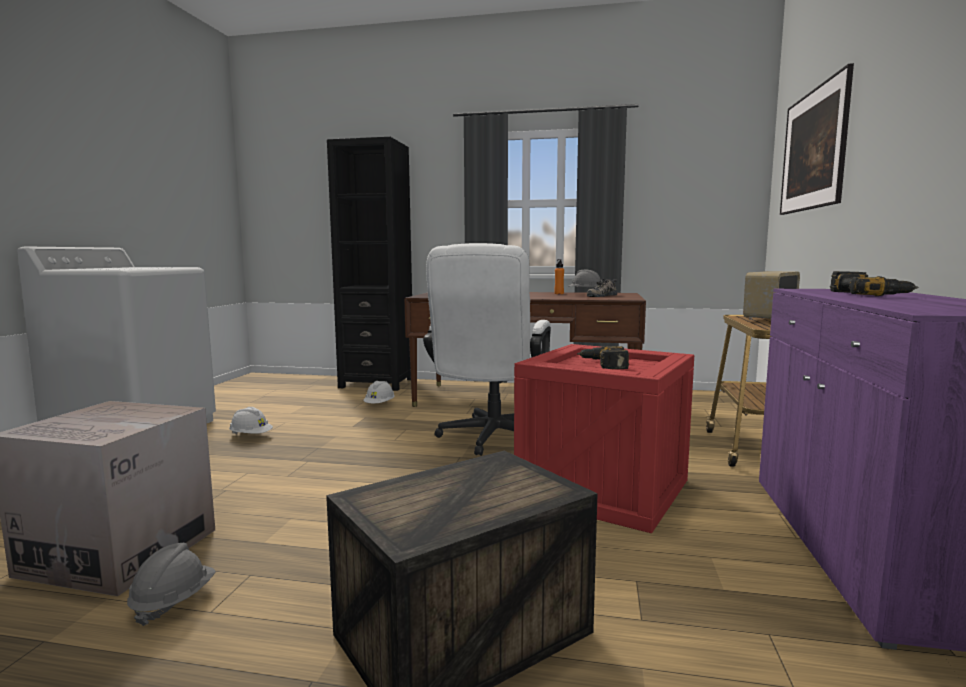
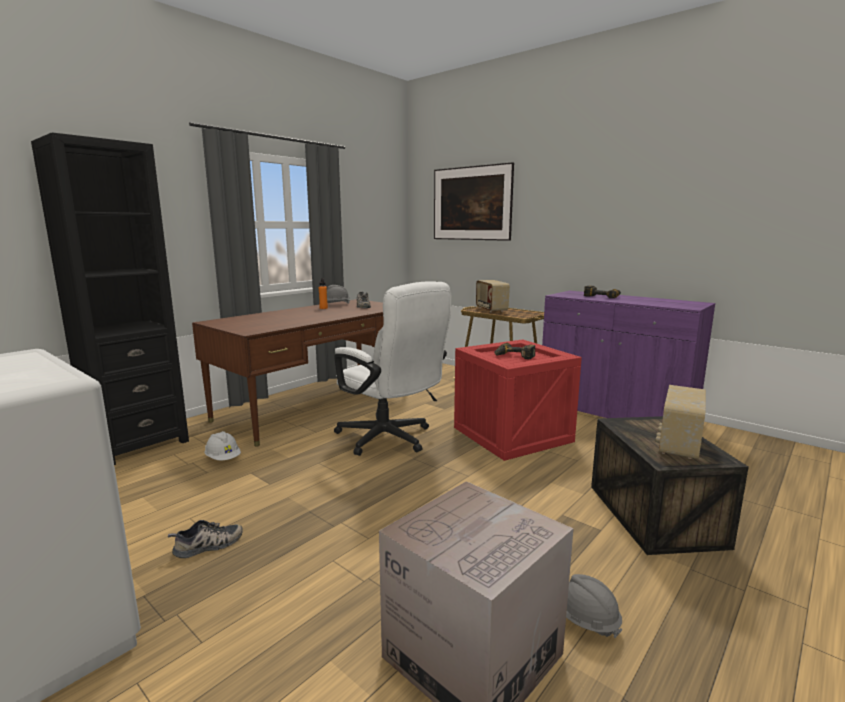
camera: 60 degrees left, 5 degrees up
white hard hat [229,407,273,434] -> shoe [168,520,243,558]
none -> radio [655,385,706,459]

